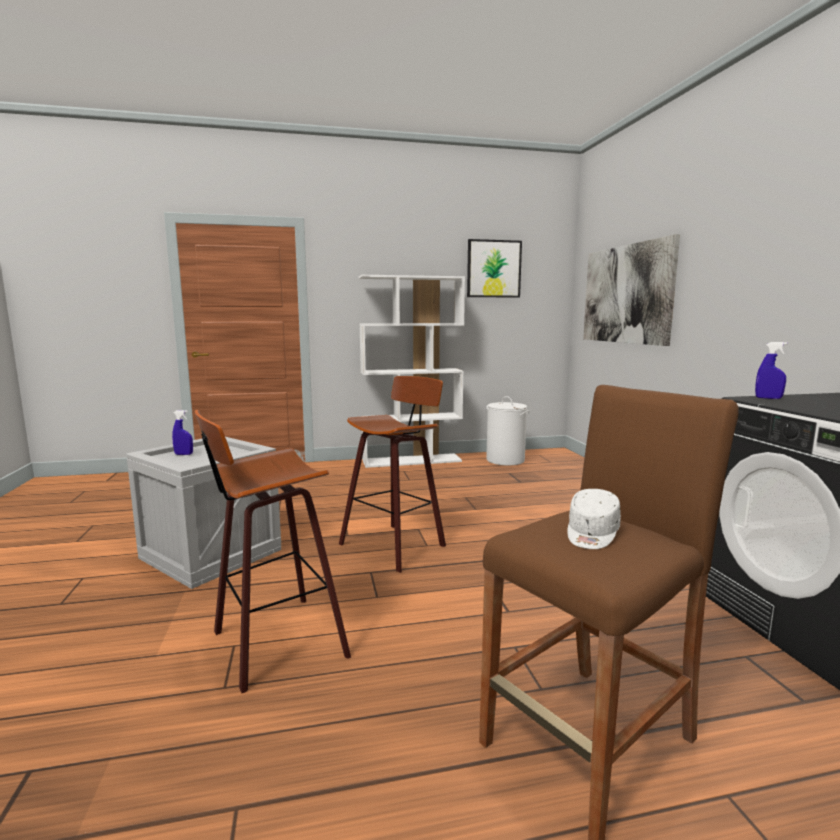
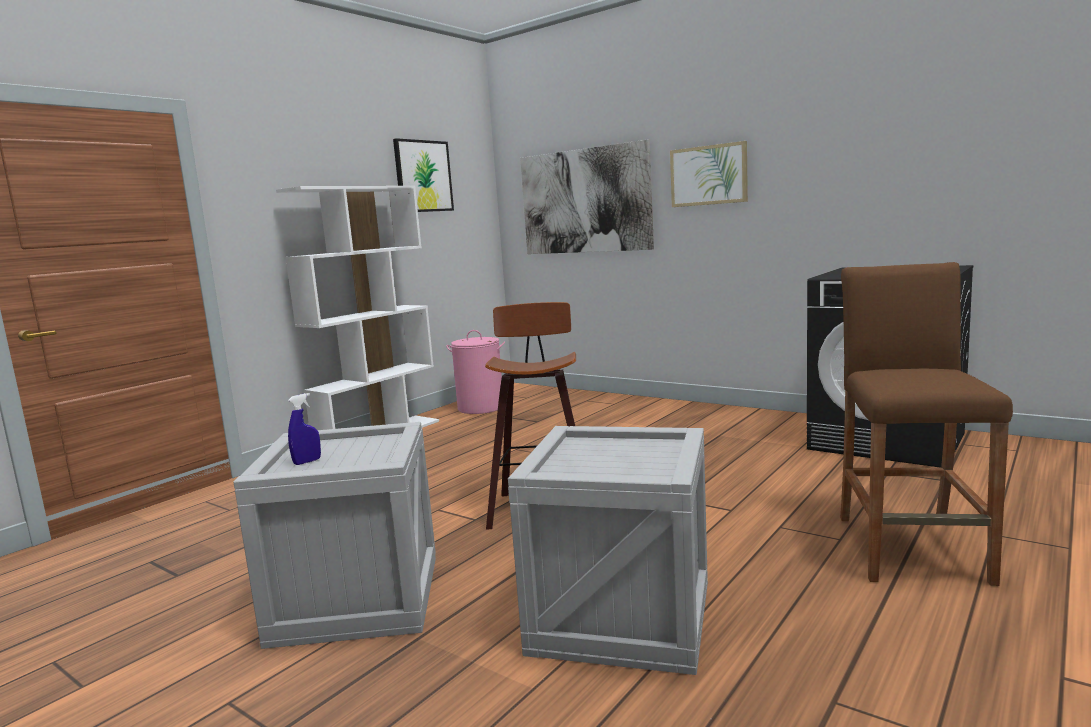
camera: 40 degrees left, 0 degrees up
stool [195,410,351,693] -> crate [508,426,708,675]
white laundry basket [486,396,530,465] -> pink laundry basket [446,330,505,414]
white cap [567,489,621,549] -> none
blue spray bottle [755,342,787,399] -> none
none -> picture [670,141,748,207]

